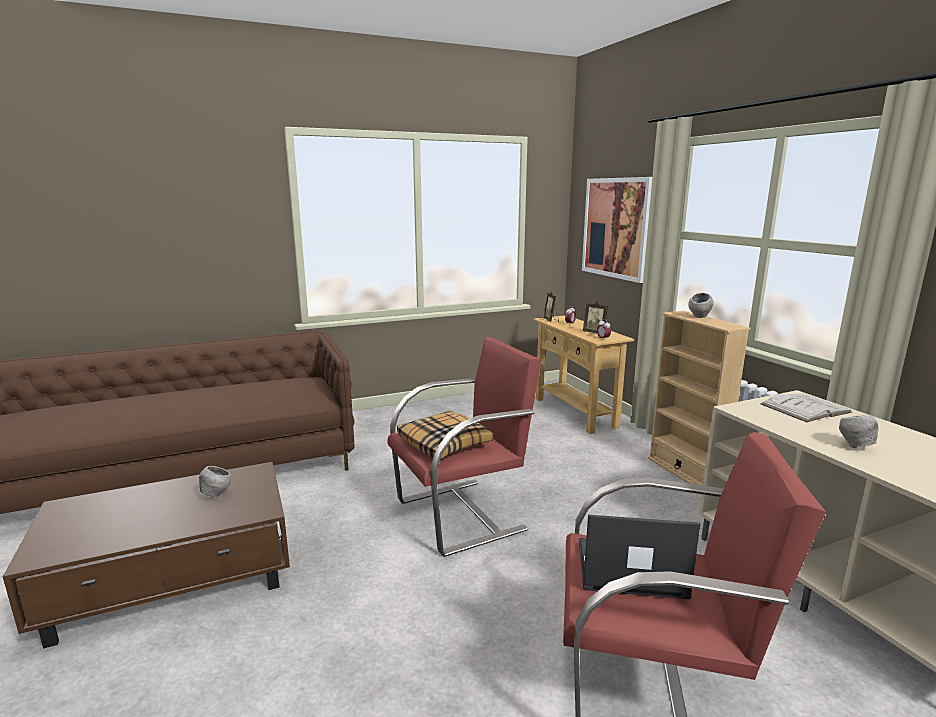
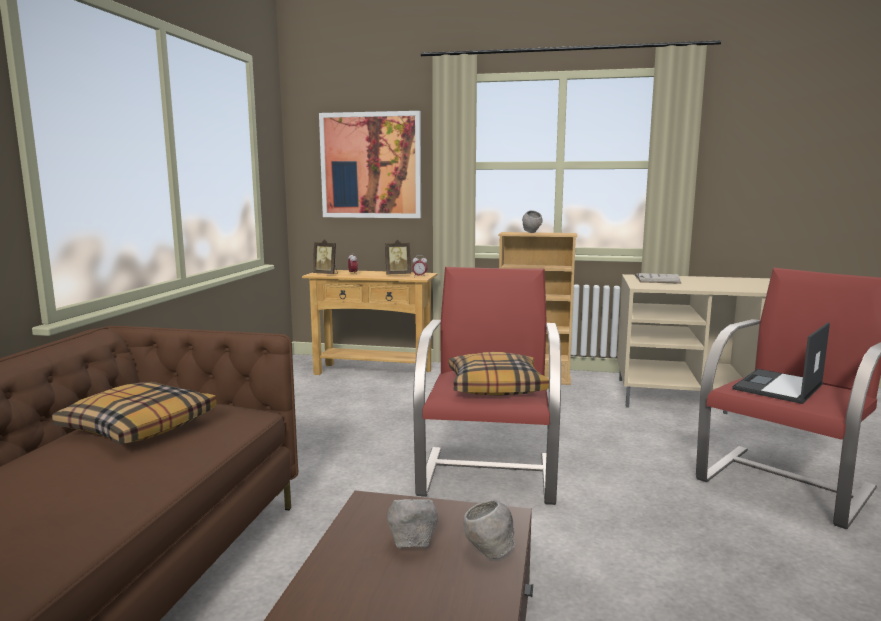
camera: 55 degrees left, 5 degrees down
grey bowl [839,415,878,449] -> grey bowl moved to [464,500,515,559]
none -> pillow [52,382,216,444]

